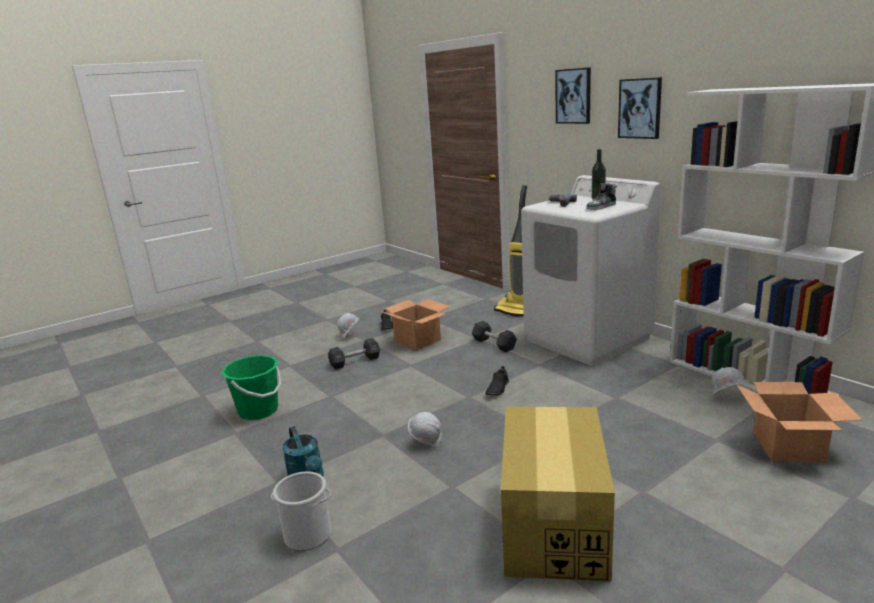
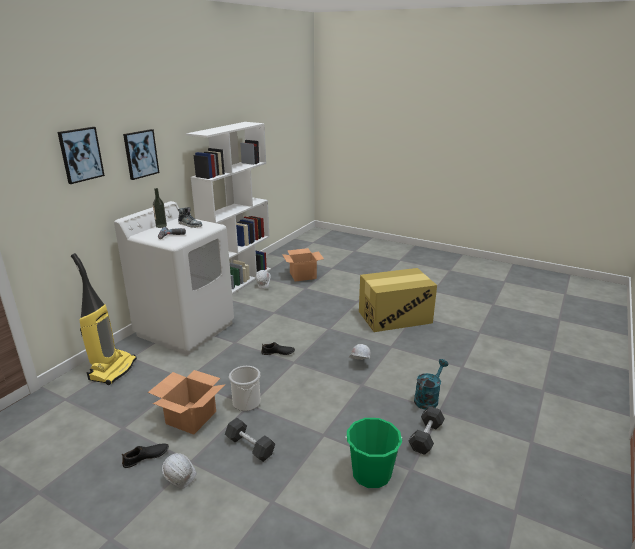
camera: 115 degrees left, 5 degrees up
bucket [271,471,331,551] -> bucket moved to [229,366,261,411]
black dumbbell [472,321,517,352] -> black dumbbell moved to [409,406,445,455]

